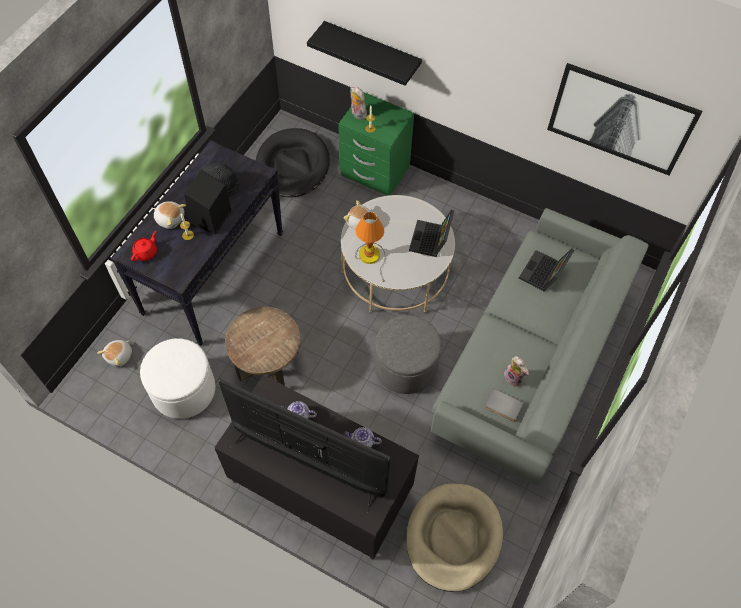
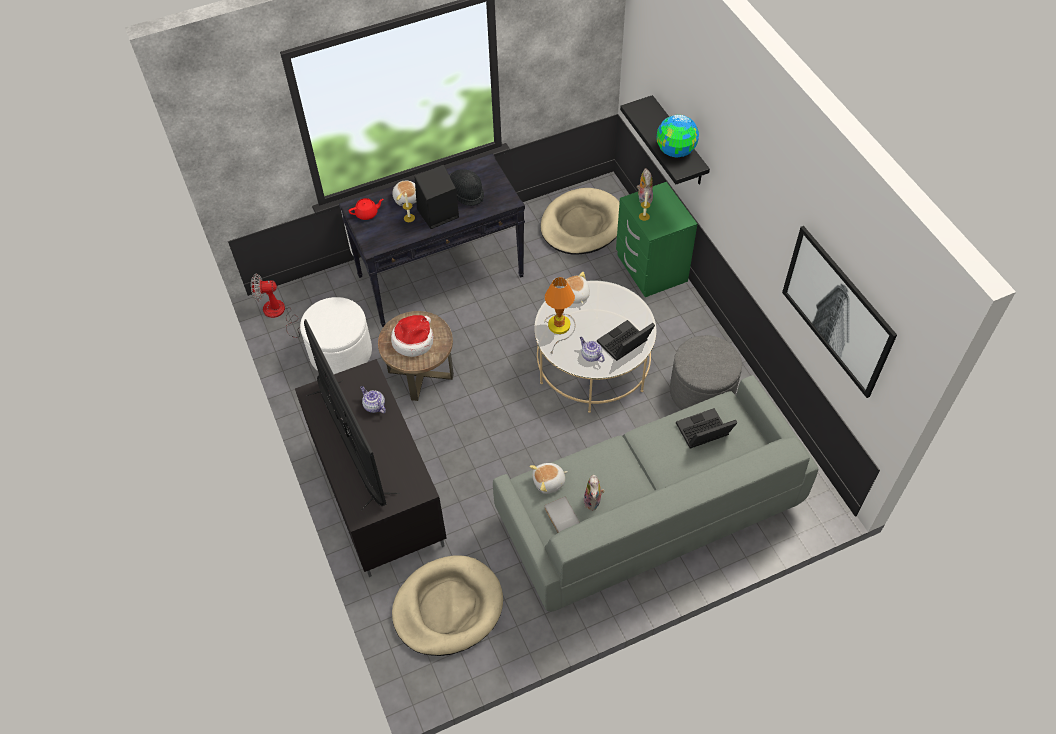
camera: 40 degrees right, 5 degrees down
plush toy [97,340,132,367] -> plush toy moved to [530,463,568,494]
black dog bed [256,128,330,197] -> beige dog bed [540,188,620,255]
teapot [344,427,382,448] -> teapot moved to [580,337,605,362]
grey ottoman [374,315,441,394] -> grey ottoman moved to [670,335,742,410]
none -> fan [251,274,300,338]
none -> hat [391,315,433,357]
none -> globe [656,115,699,157]

